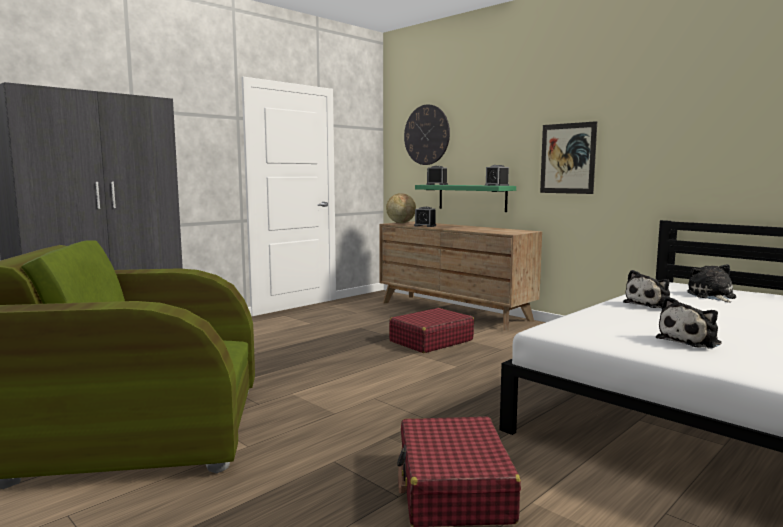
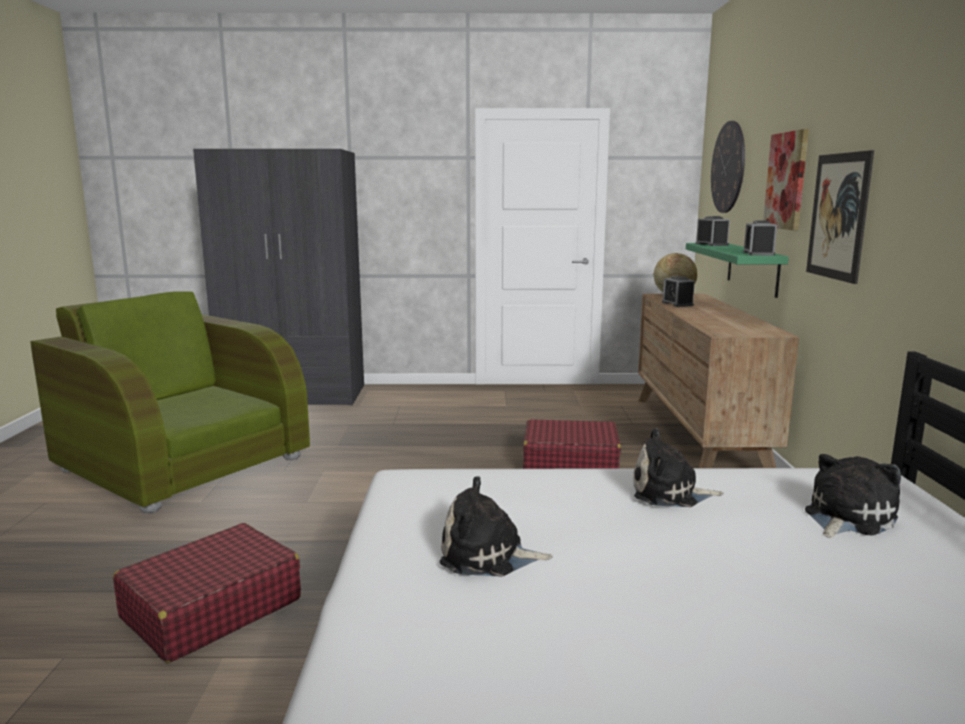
camera: 45 degrees right, 5 degrees up
none -> picture [763,129,809,230]

